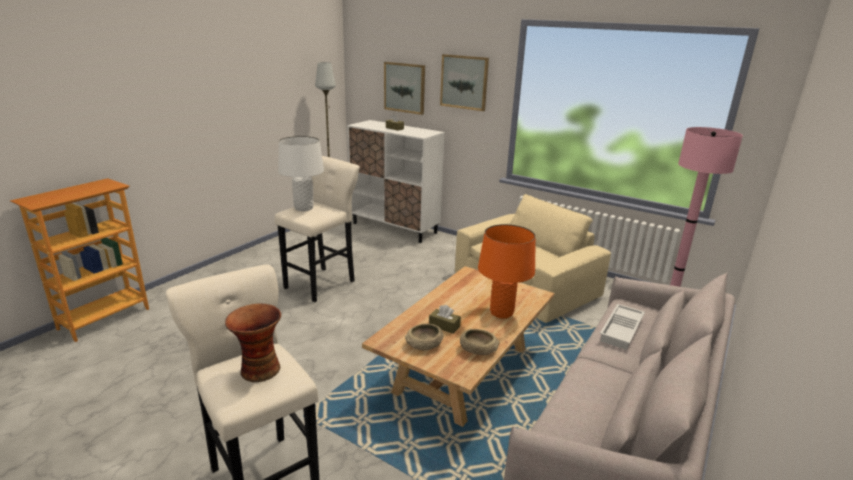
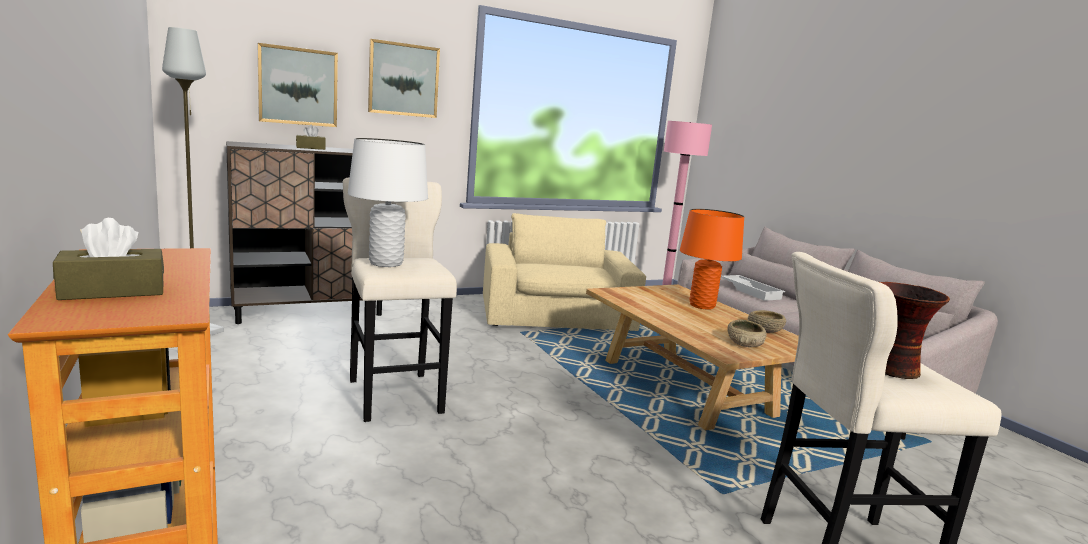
camera: 60 degrees left, 10 degrees down
white cabinet [348,120,445,243] -> brown cabinet [226,141,383,324]
brown tissue box [429,305,461,334] -> brown tissue box moved to [53,218,164,300]

